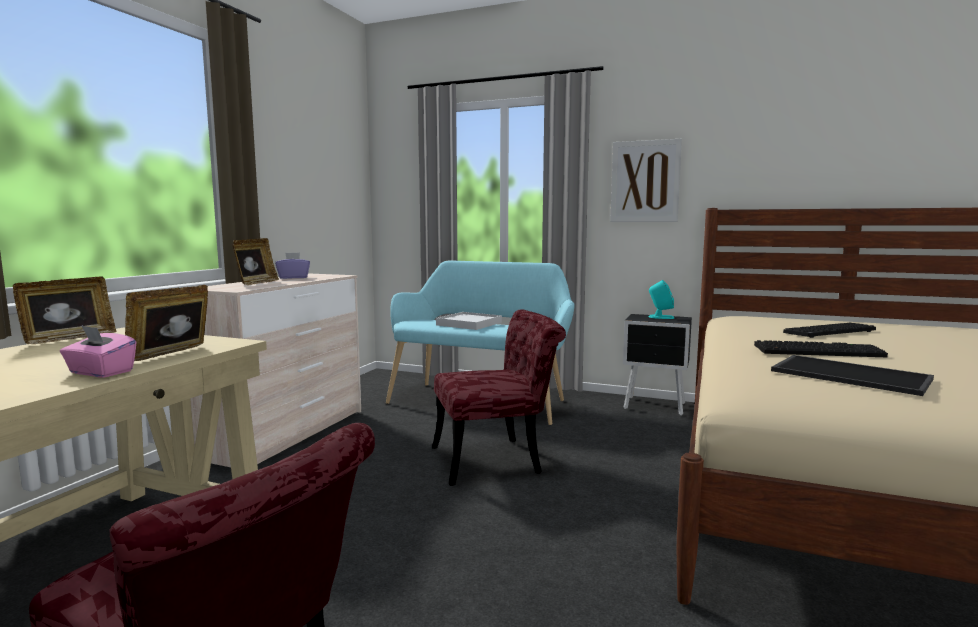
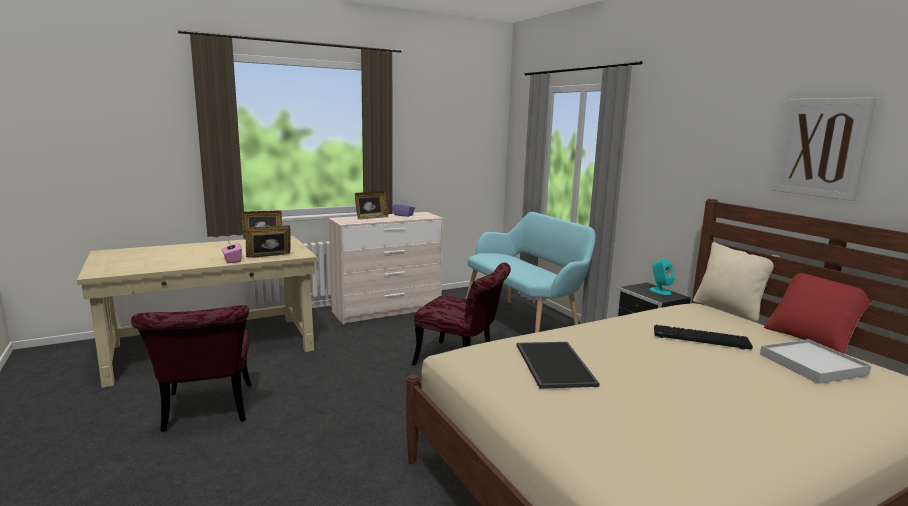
camera: 40 degrees right, 5 degrees up
white tray [436,312,502,330] -> white tray moved to [760,339,871,384]
picture [610,139,682,222] -> picture moved to [773,97,876,201]
keyboard [754,340,888,357] -> none
none -> beige pillow [693,242,781,322]
none -> red pillow [764,273,873,354]

